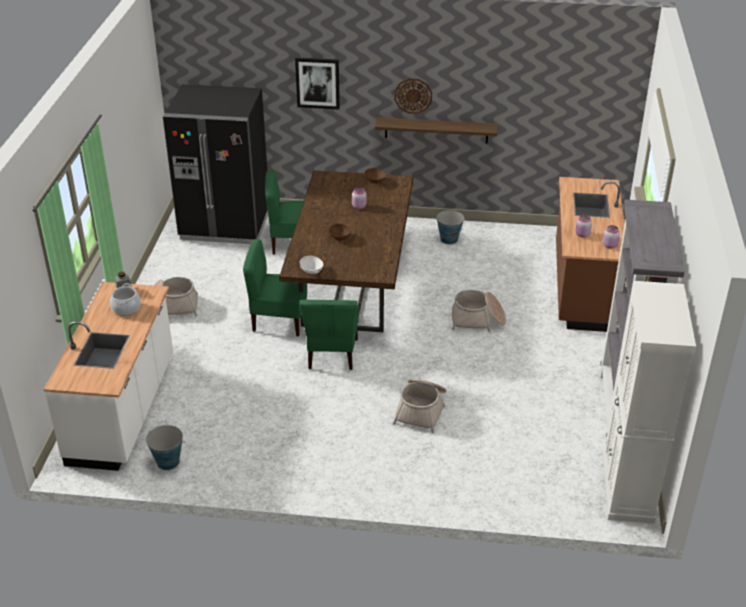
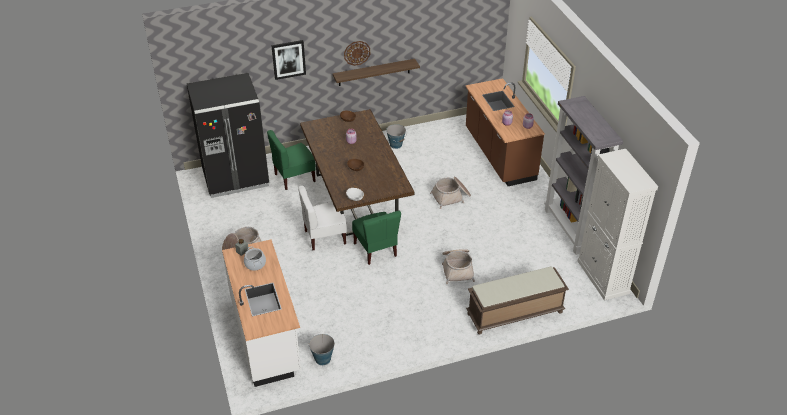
camera: 25 degrees left, 5 degrees up
green chair [243,239,307,337] -> white chair [298,185,347,251]
none -> brown bench [466,267,569,335]

